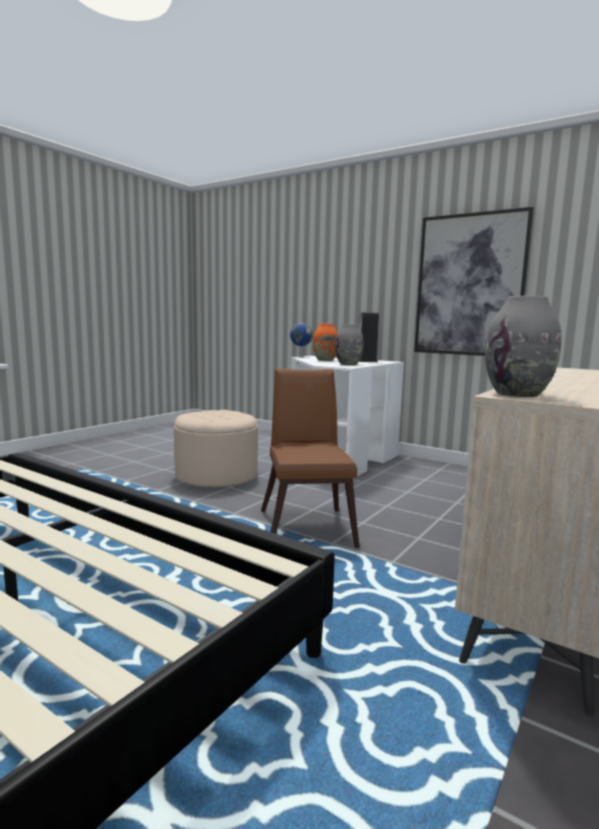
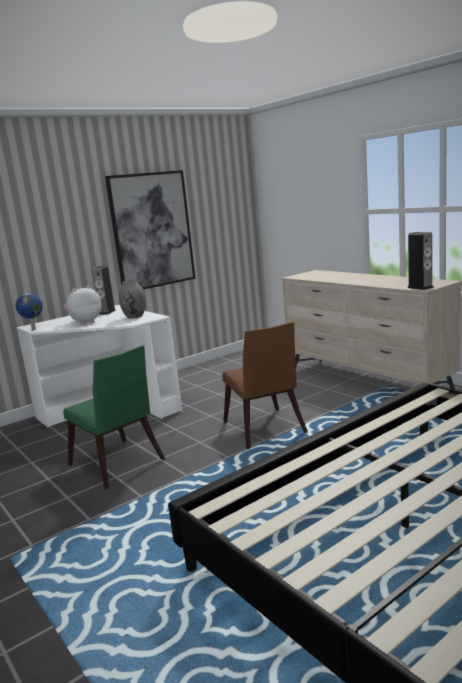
camera: 70 degrees left, 5 degrees up
beige ottoman [174,410,258,488] -> green chair [63,345,165,489]
brown chair [261,368,360,548] -> brown chair turned 120 degrees counterclockwise [222,322,308,449]
orange vase [313,324,337,361] -> plush toy [64,285,102,325]
grey vase [485,296,561,397] -> speaker [407,232,434,290]

